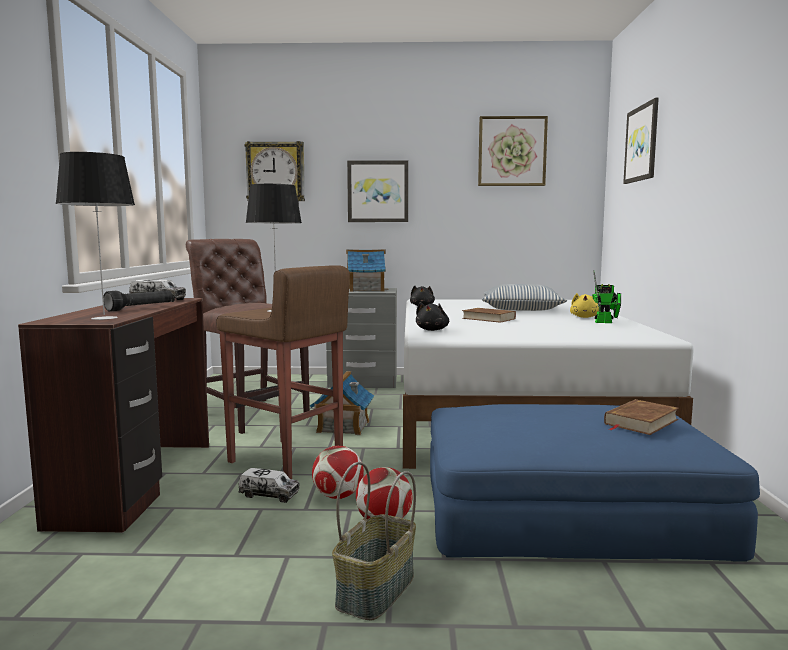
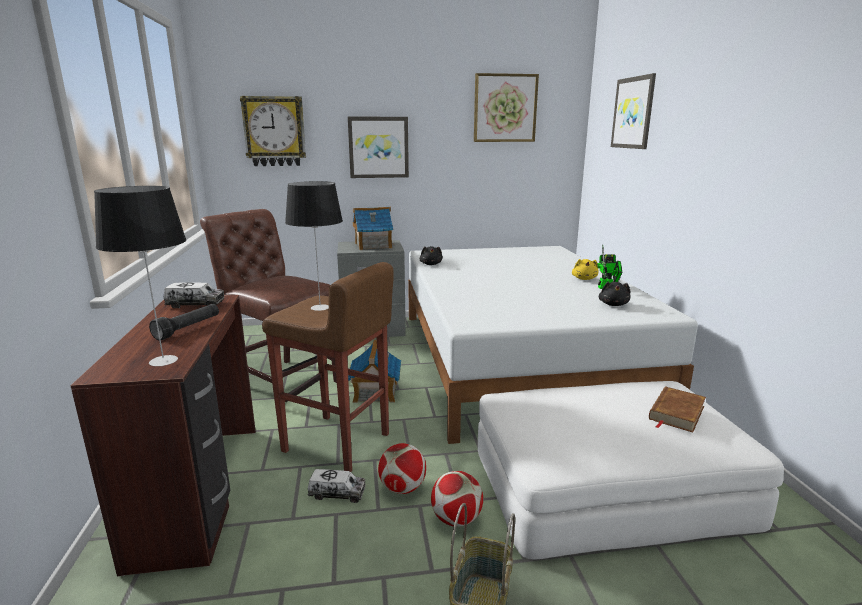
camera: 10 degrees left, 10 degrees up
black plush toy [416,302,449,331] -> black plush toy moved to [599,281,631,306]
blue ottoman [430,404,760,562] -> white ottoman [478,381,784,560]
brown book [462,308,516,323] -> none
pillow [482,284,567,311] -> none

